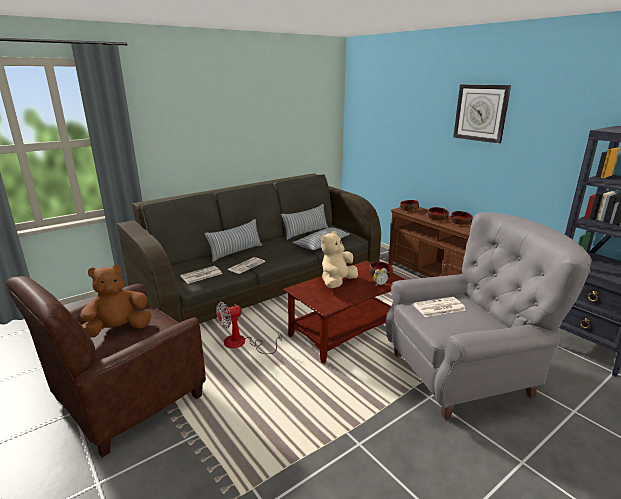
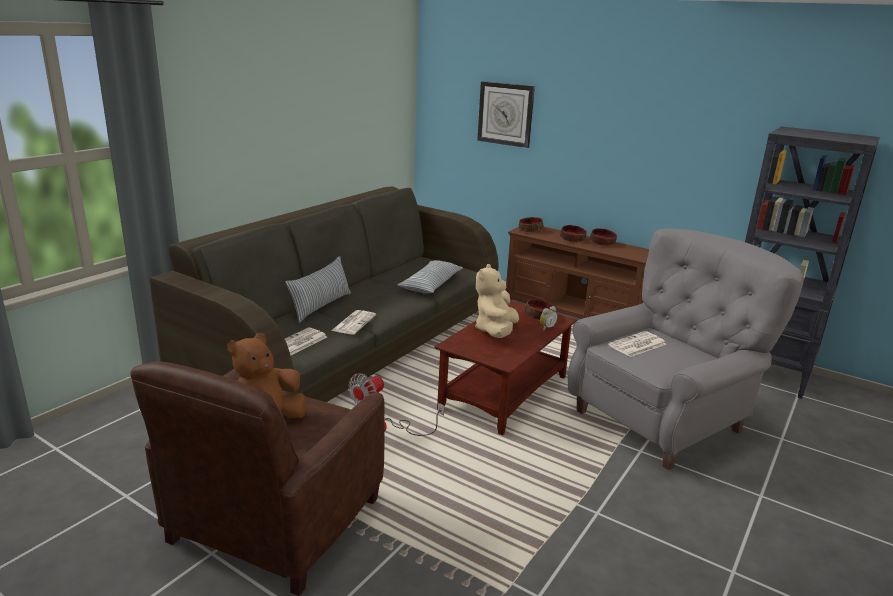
camera: 20 degrees left, 0 degrees up
pillow [281,204,328,240] -> none
wall clock [453,84,511,144] -> wall clock moved to [477,81,535,148]

